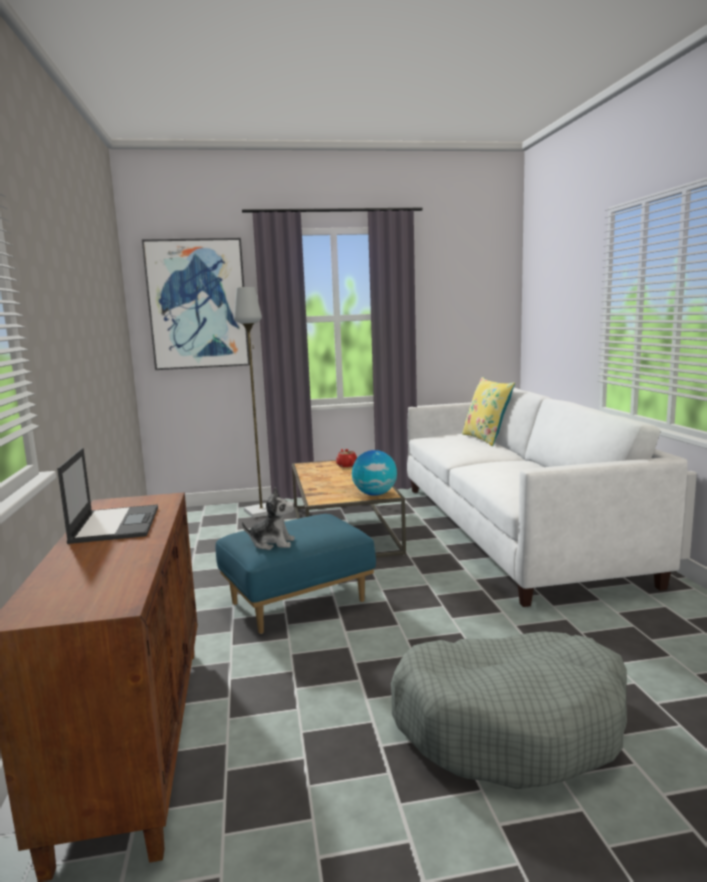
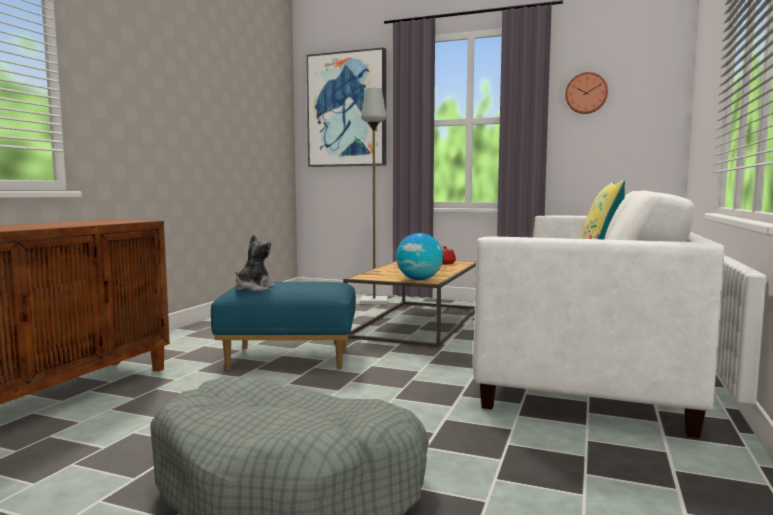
camera: 30 degrees right, 5 degrees down
laptop [57,448,158,544] -> none
plush toy [242,487,295,550] -> plush toy turned 105 degrees counterclockwise [236,234,275,291]
none -> wall clock [565,72,608,114]

